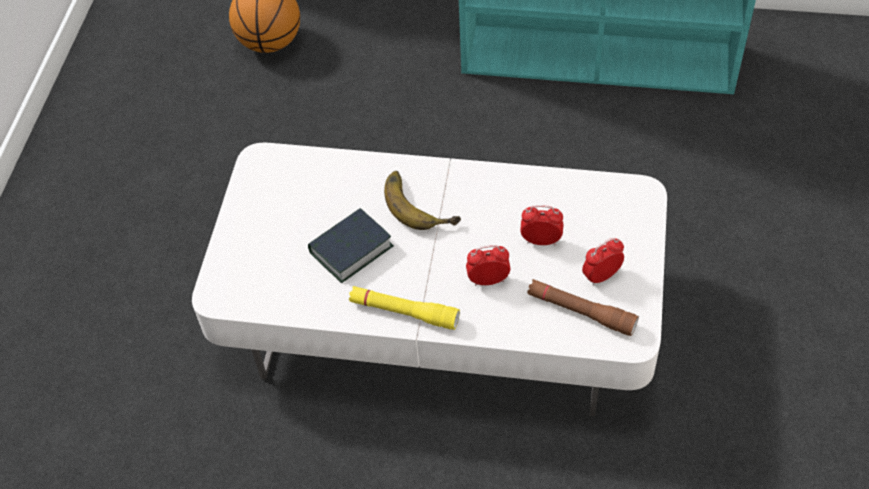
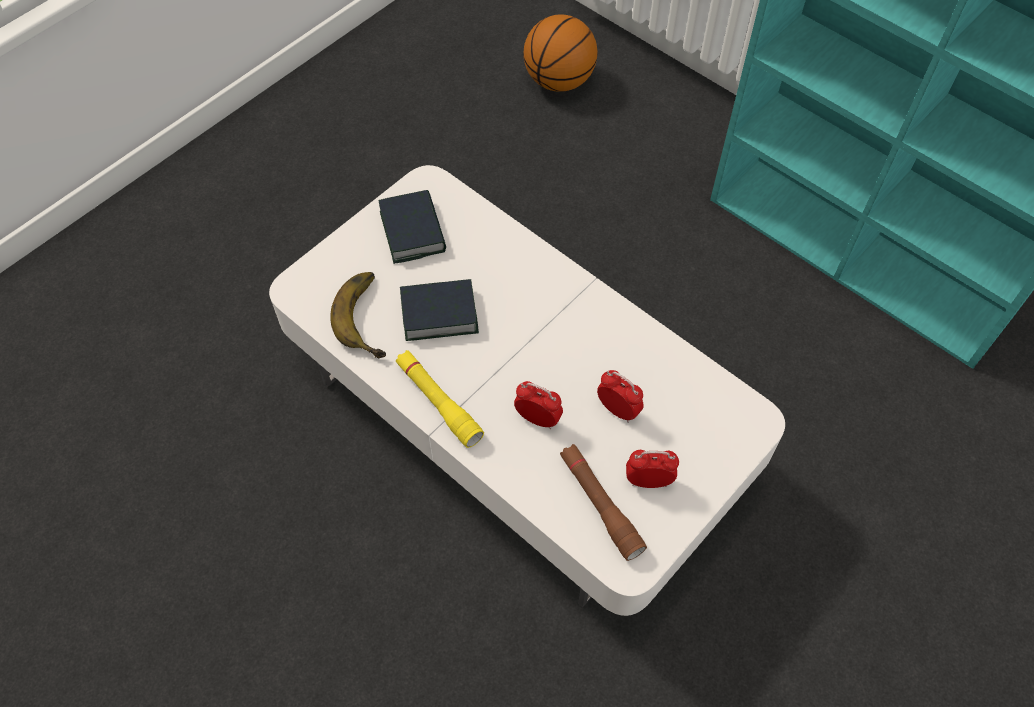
camera: 30 degrees right, 5 degrees up
banana [384,171,461,230] -> banana moved to [330,272,386,358]
none -> book [378,190,446,264]

